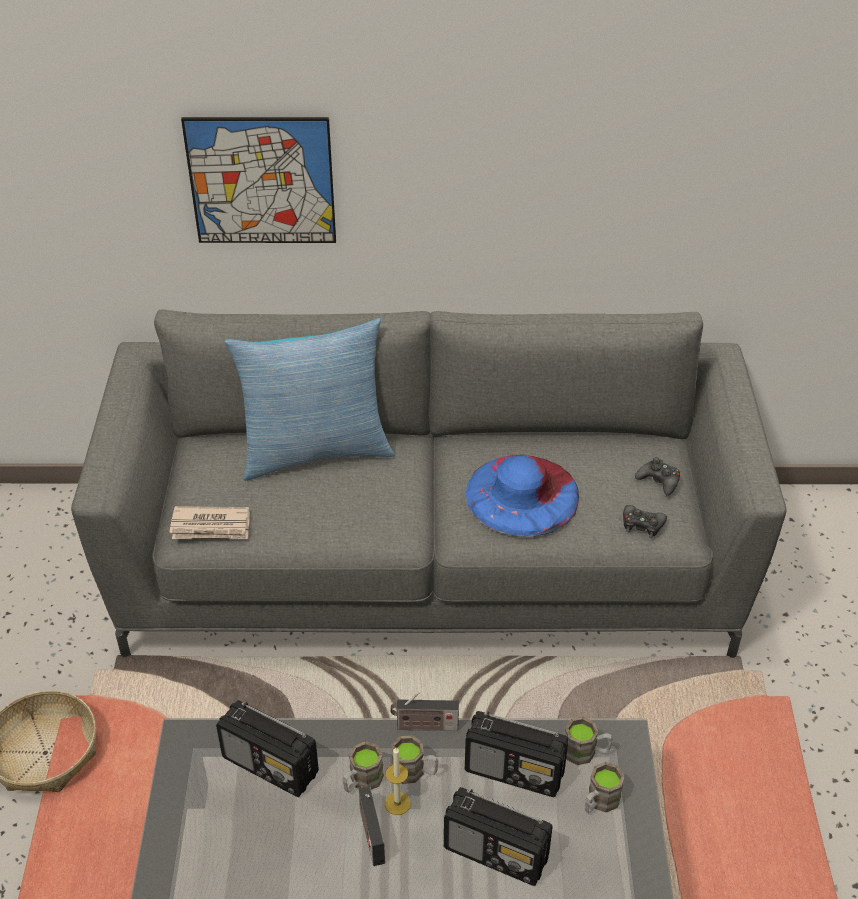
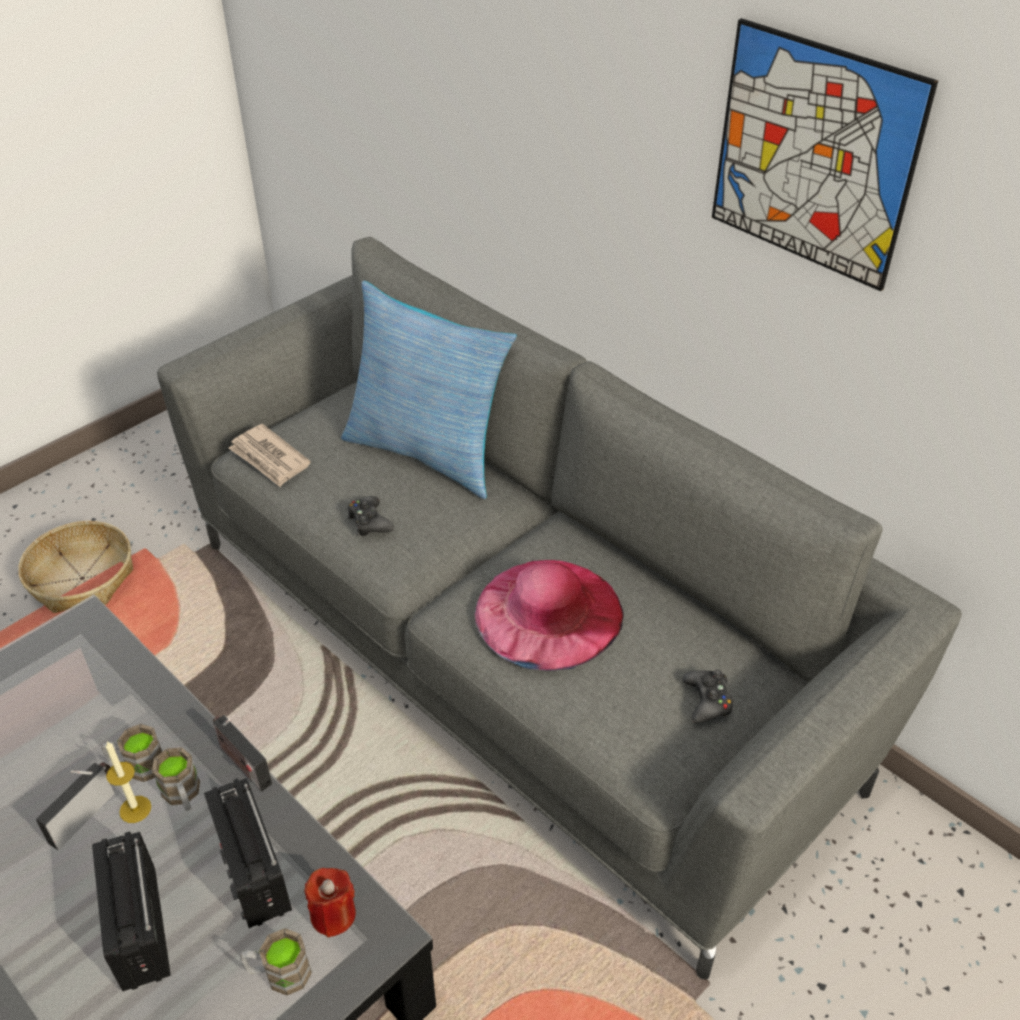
camera: 45 degrees right, 0 degrees up
picture [181,117,336,243] -> picture moved to [712,18,938,291]
radio [216,700,319,797] -> none
blue hat [465,455,579,537] -> pink hat [475,560,624,671]
brown mug [565,716,613,765] -> red candle [305,868,356,937]
black game controller [623,505,667,538] -> black game controller moved to [347,496,394,536]

